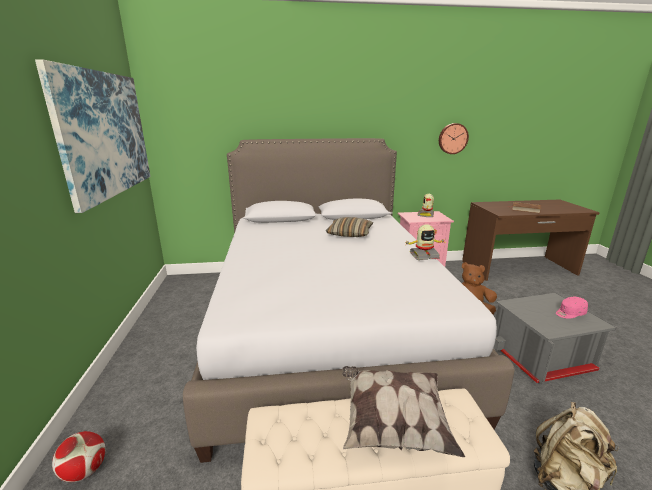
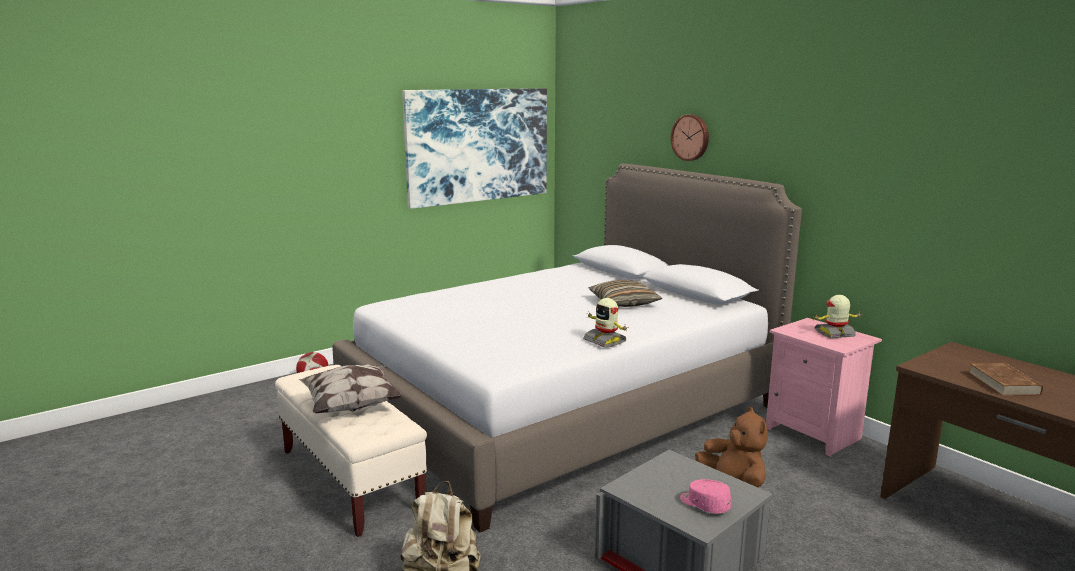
camera: 60 degrees right, 5 degrees down
wall clock [439,123,469,154] -> wall clock moved to [671,114,709,161]

